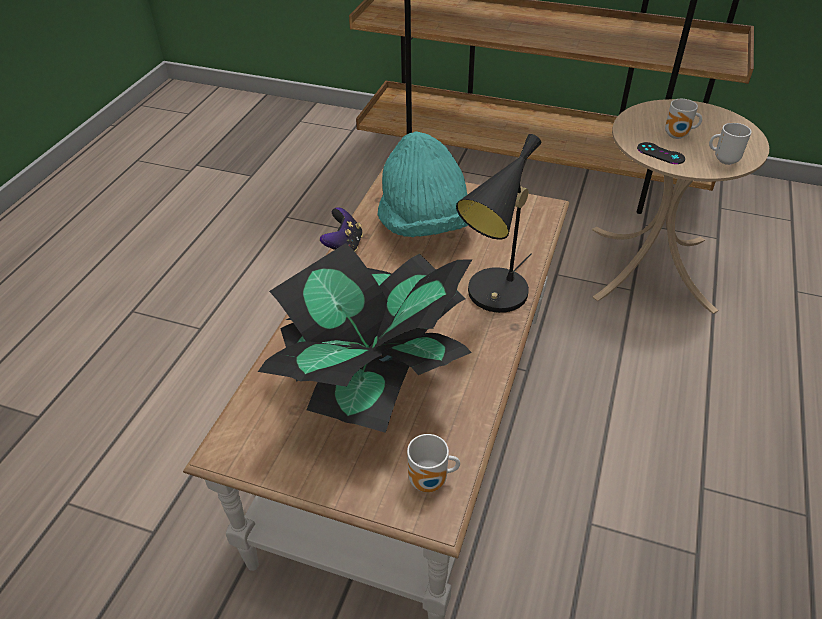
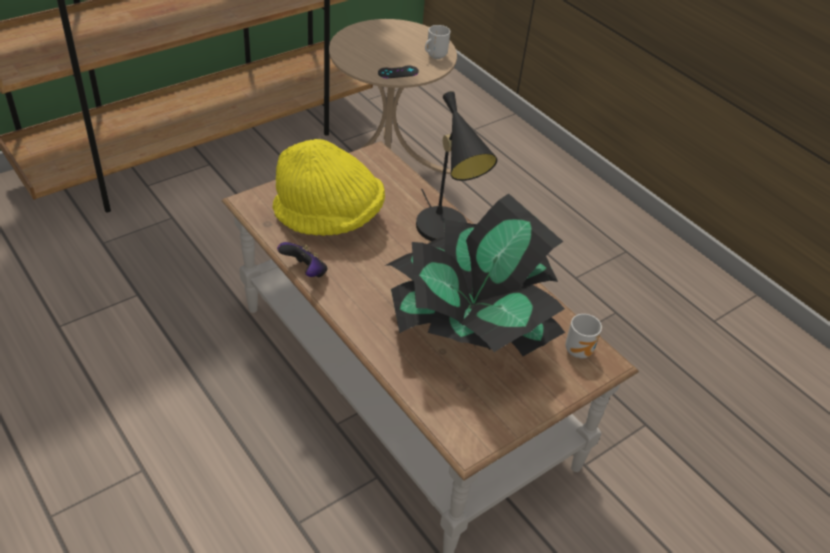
camera: 60 degrees left, 0 degrees up
turquoise hat [377,132,468,237] -> yellow hat [272,139,385,236]
mug [665,99,702,139] -> none

